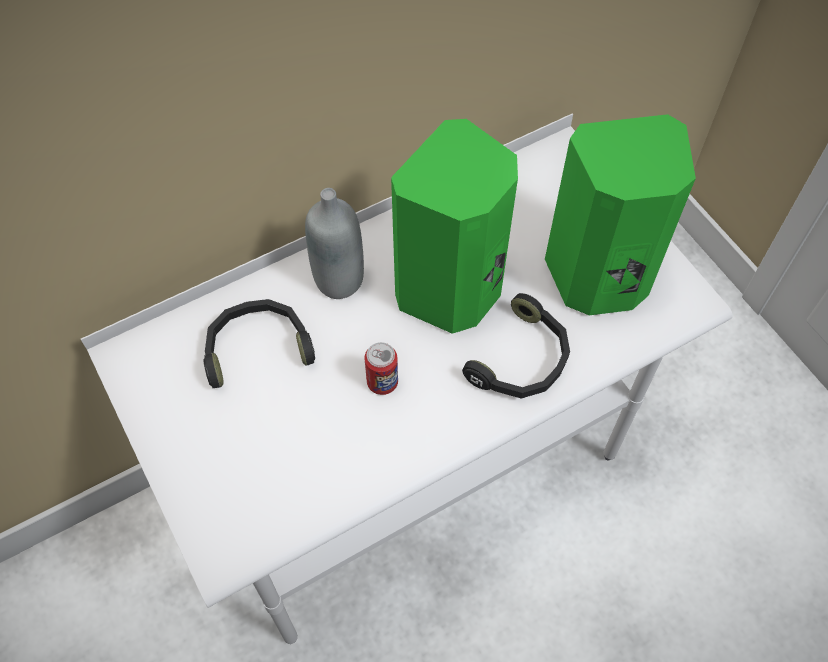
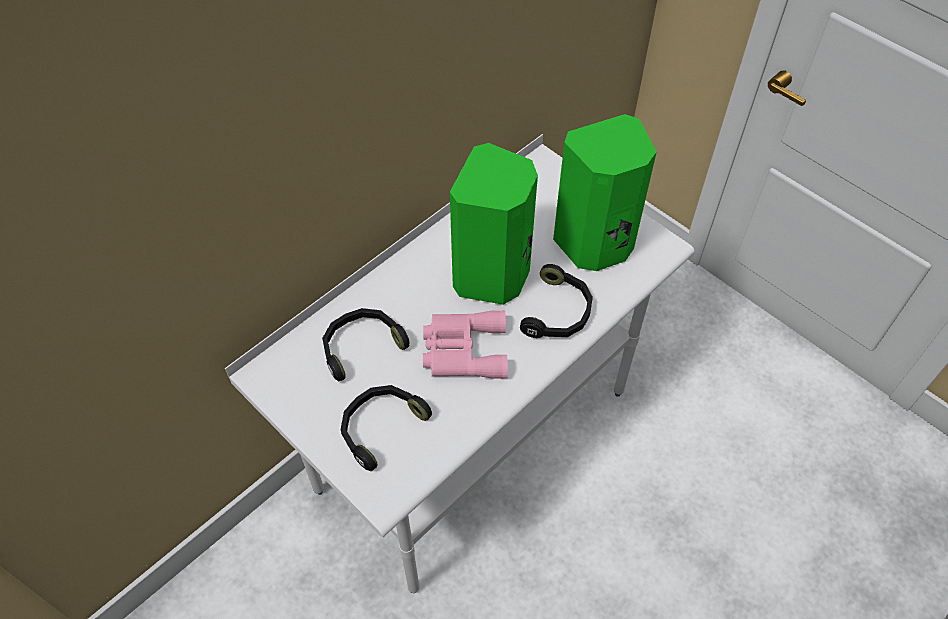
camera: 15 degrees left, 5 degrees down
grey bottle [305,188,364,299] -> none
can [364,342,398,395] -> pink binoculars [423,310,508,379]
none -> black headphones [341,385,432,471]

